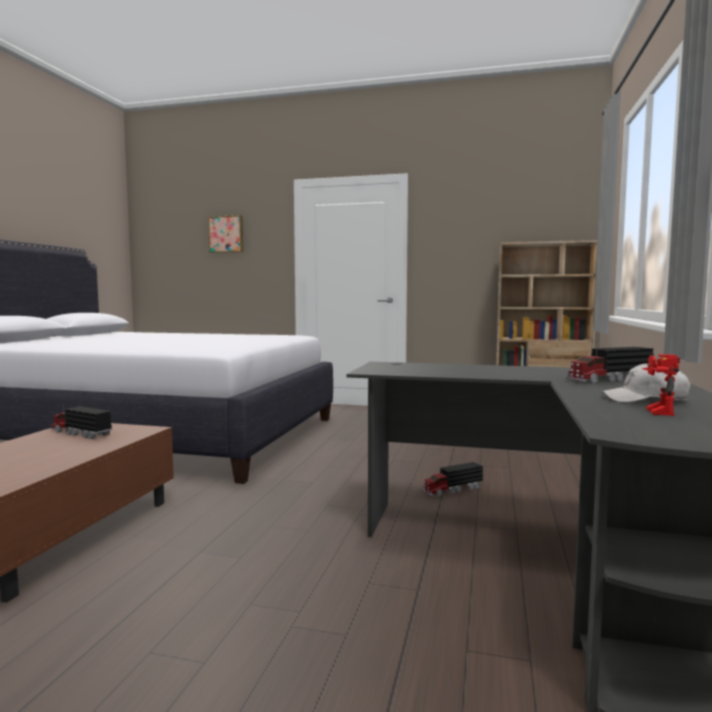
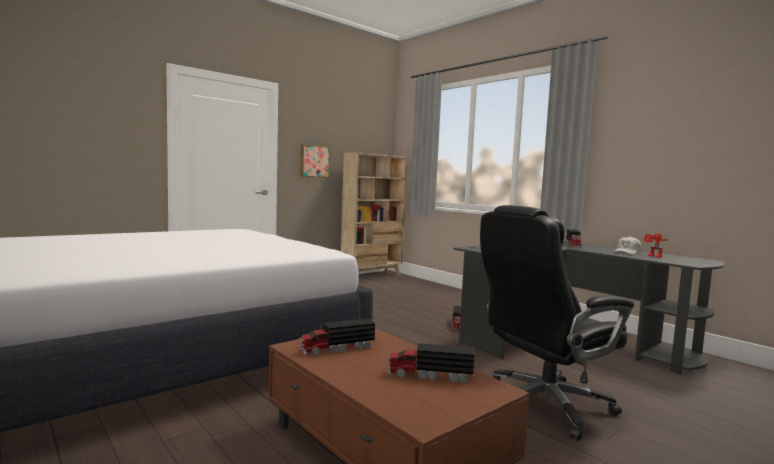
camera: 55 degrees left, 0 degrees up
picture [208,215,243,253] -> picture moved to [300,144,330,178]
none -> toy truck [387,343,475,383]
none -> black office chair [480,205,634,441]

